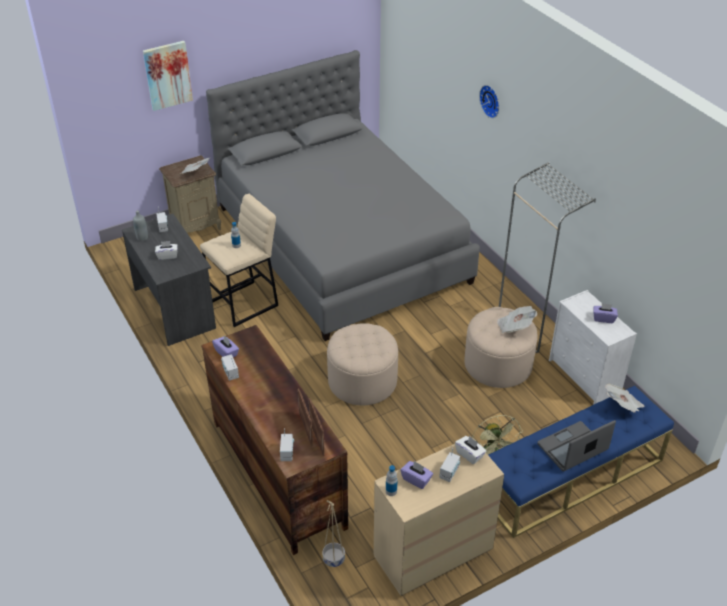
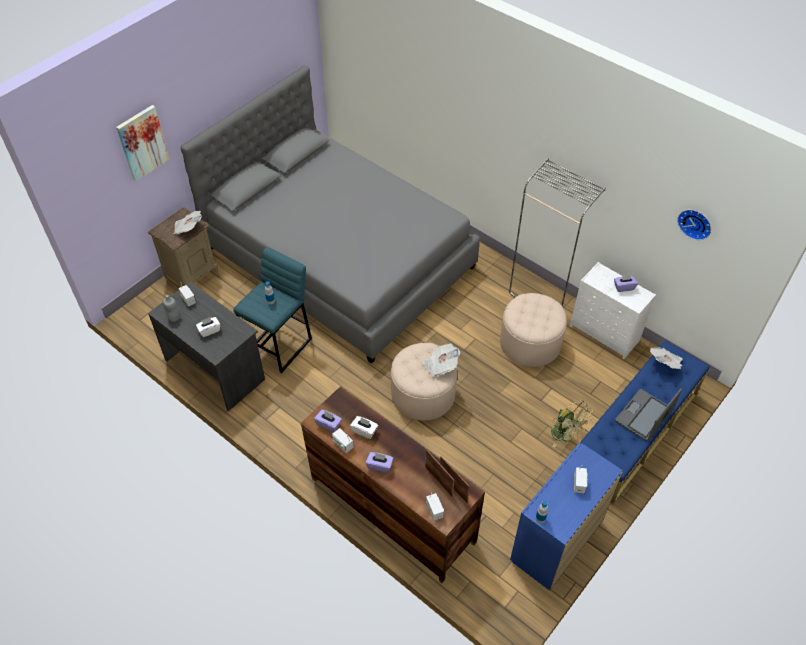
camera: 20 degrees left, 10 degrees up
beige stool [200,194,278,327] -> turquoise stool [234,247,312,373]
beige planter [322,500,345,567] -> none
beige dresser [374,436,504,596] -> blue dresser [510,443,623,590]
purple tissue box [400,461,433,489] -> purple tissue box moved to [366,452,394,473]
white tissue box [455,436,486,464] -> white tissue box moved to [350,416,378,439]
wall clock [479,85,499,118] -> wall clock moved to [677,209,711,240]
newspaper [497,306,537,333] -> newspaper moved to [422,344,460,377]

